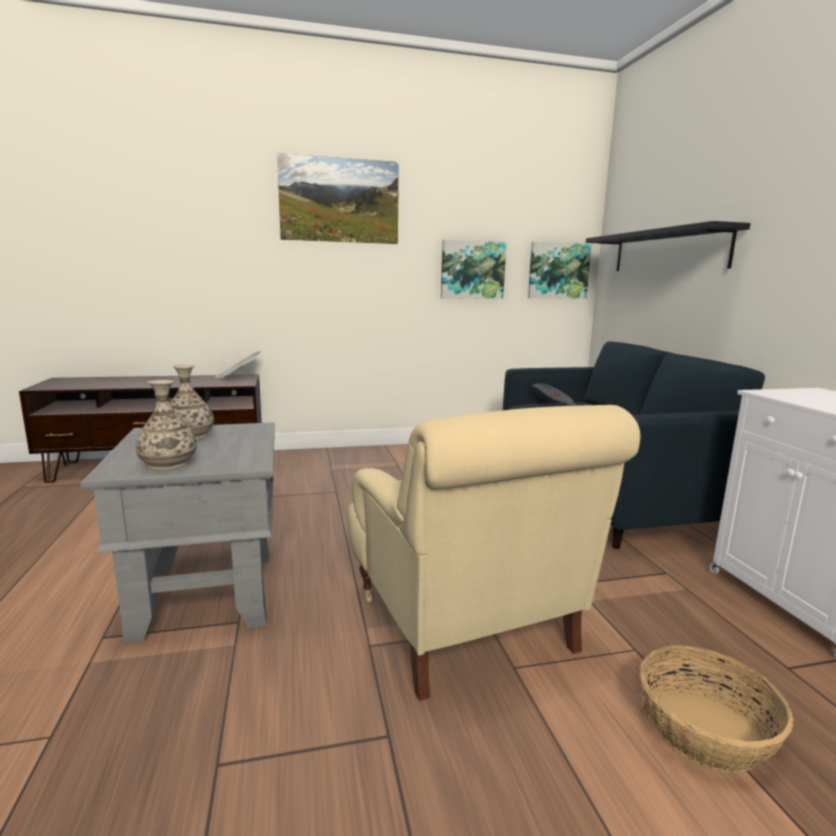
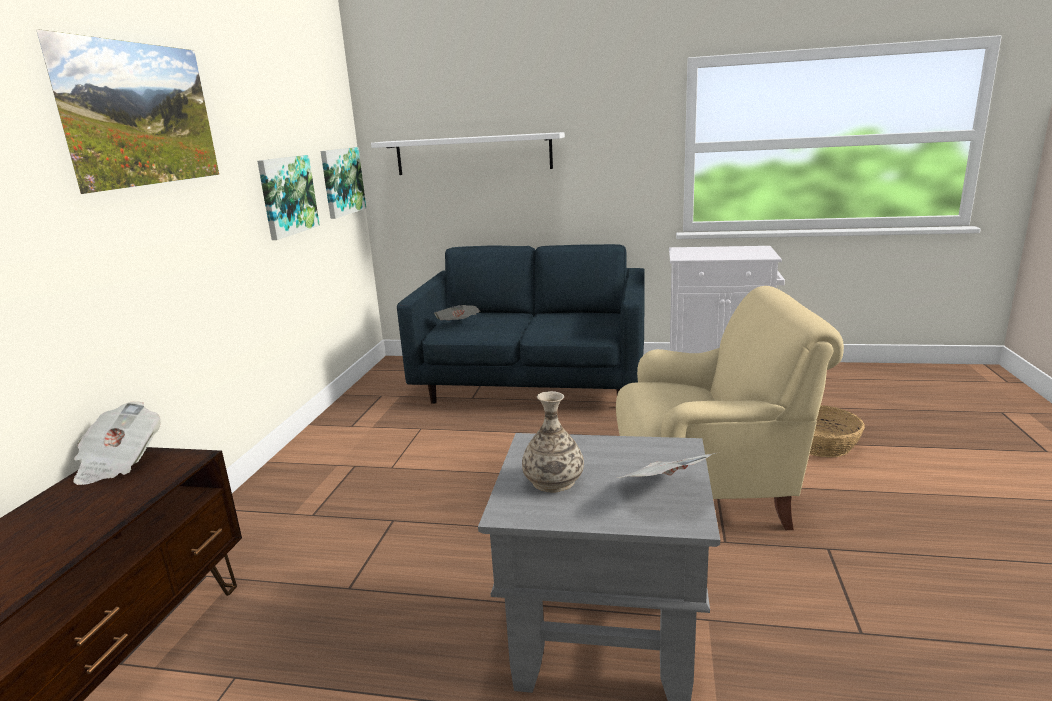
camera: 65 degrees left, 5 degrees up
vase [136,380,197,470] -> newspaper [617,453,716,478]
black shelf [586,221,751,271] -> white shelf [371,132,565,175]

